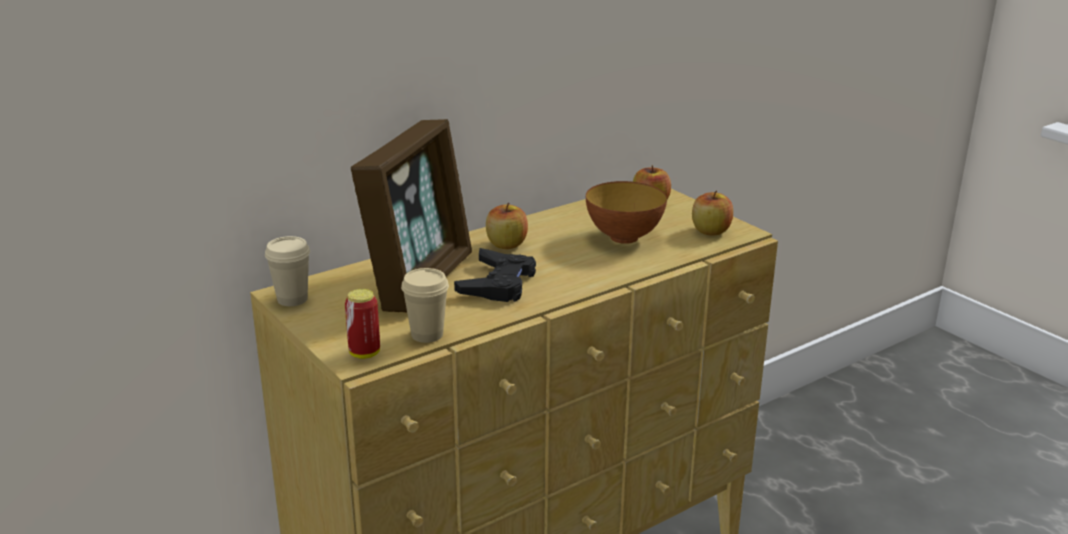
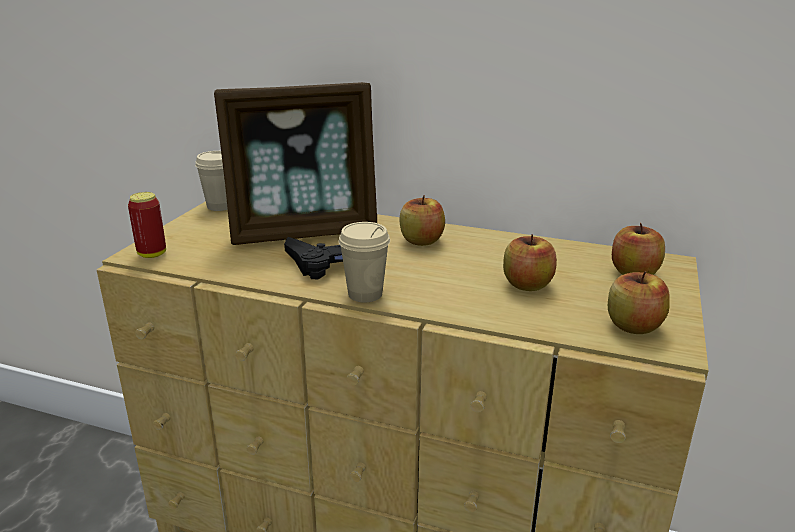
camera: 55 degrees right, 0 degrees up
beige cup [401,268,449,343] -> beige cup moved to [338,222,390,303]
bowl [586,181,667,244] -> apple [503,234,557,291]

